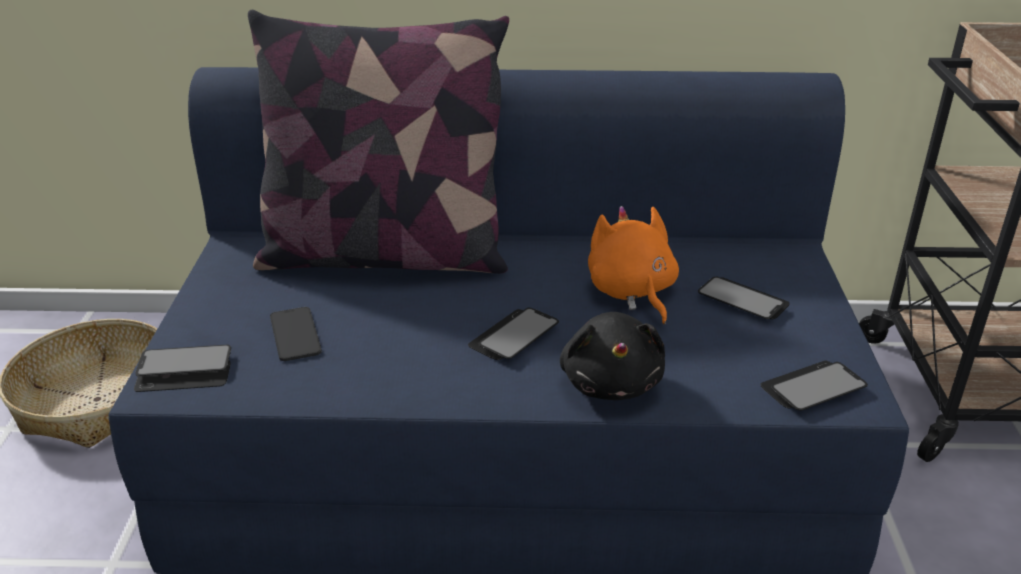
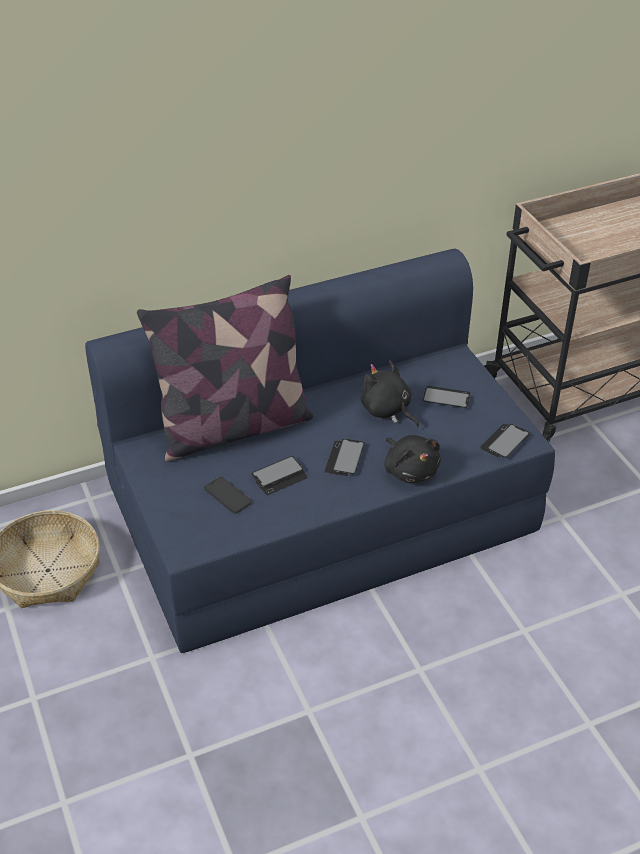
camera: 25 degrees left, 10 degrees up
phone [134,344,231,392] -> phone moved to [252,456,307,495]
orange plush toy [588,206,679,325] -> black plush toy [361,361,419,428]

